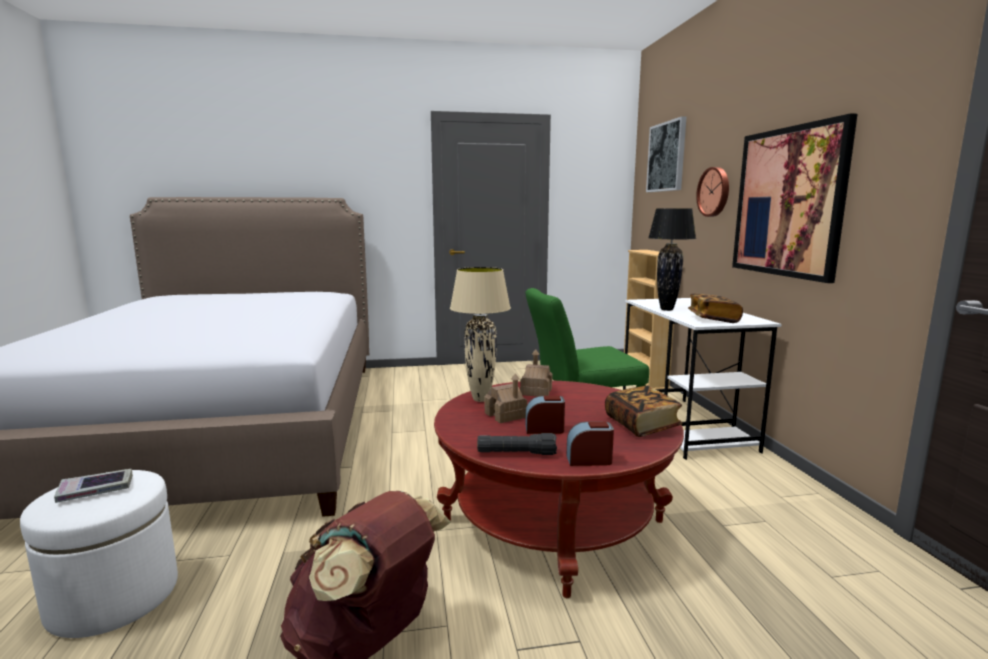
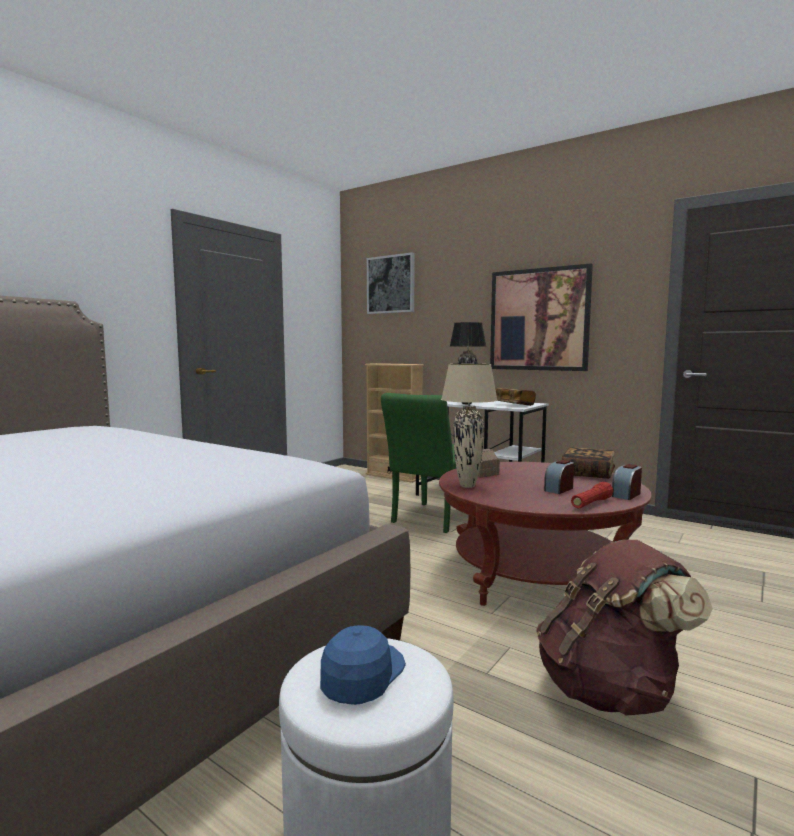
camera: 45 degrees left, 5 degrees down
book [54,469,133,503] -> blue cap [320,625,406,705]
black flashlight [477,433,557,455] -> red flashlight [571,482,613,509]
toy house [484,373,527,423] -> none
wall clock [696,167,729,217] -> none

